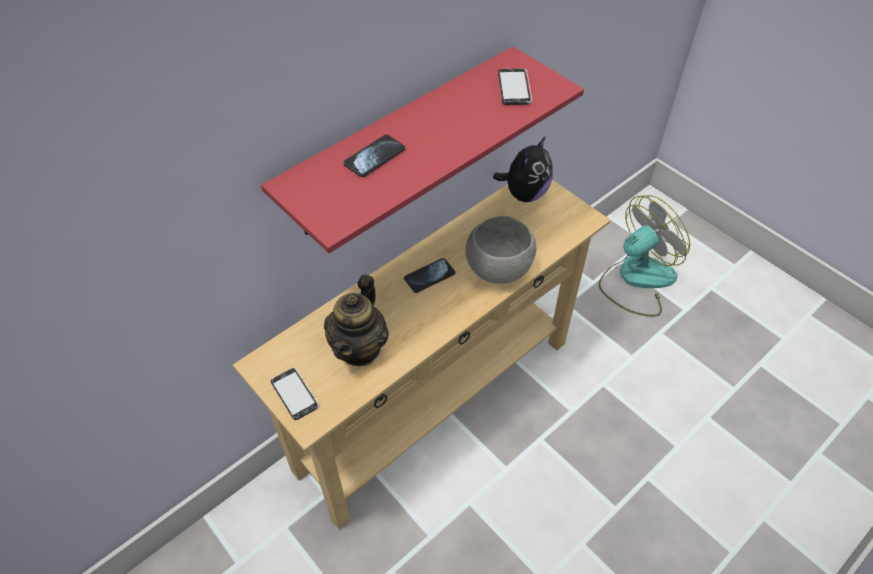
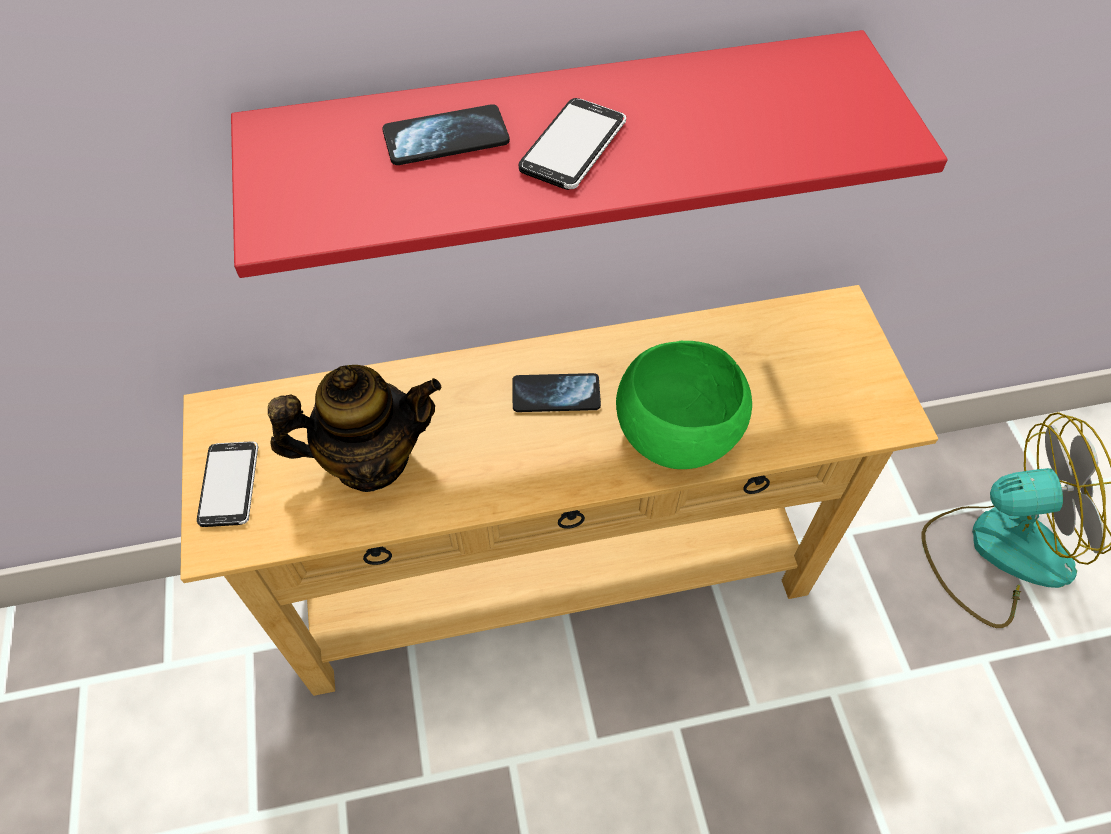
camera: 30 degrees right, 5 degrees up
teapot [324,274,389,366] -> teapot turned 150 degrees counterclockwise [268,365,442,492]
grey bowl [466,216,536,284] -> green bowl [616,341,752,469]
plush toy [493,136,553,202] -> none
phone [498,68,532,105] -> phone moved to [519,98,626,190]

